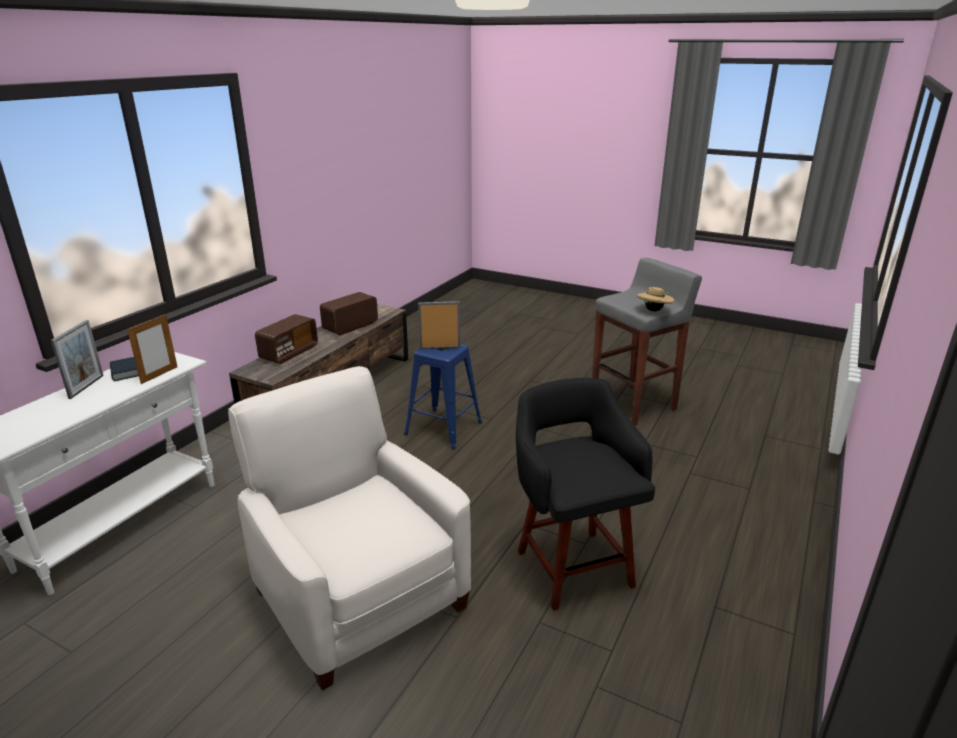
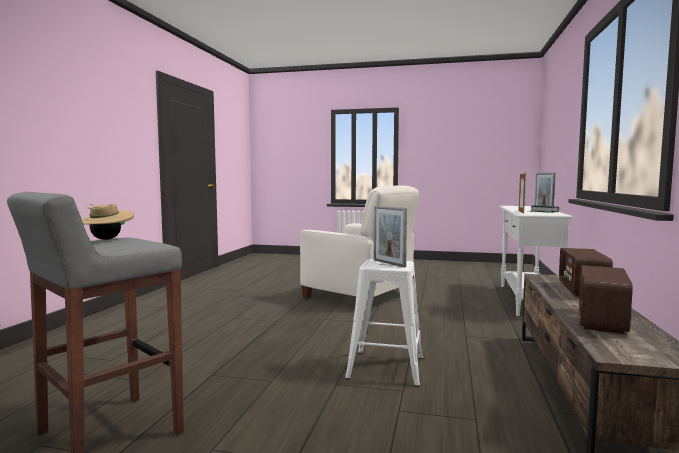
camera: 165 degrees right, 20 degrees down
blue stool [404,344,482,450] -> white stool [345,259,424,387]
picture frame [418,301,460,349] -> picture frame turned 75 degrees clockwise [374,206,407,267]
black stool [516,378,655,611] -> none

